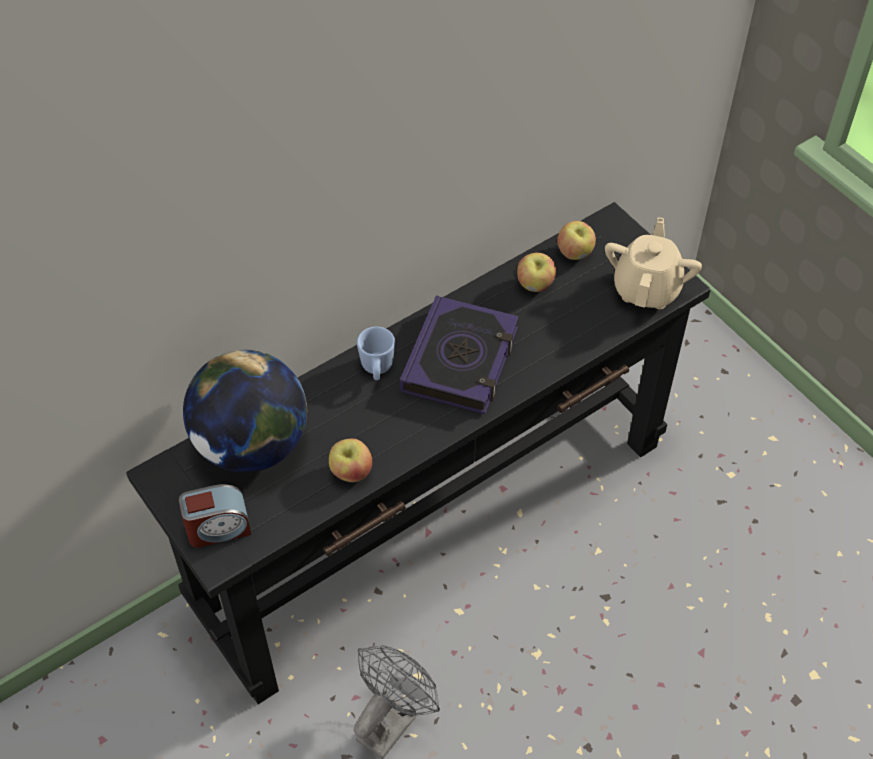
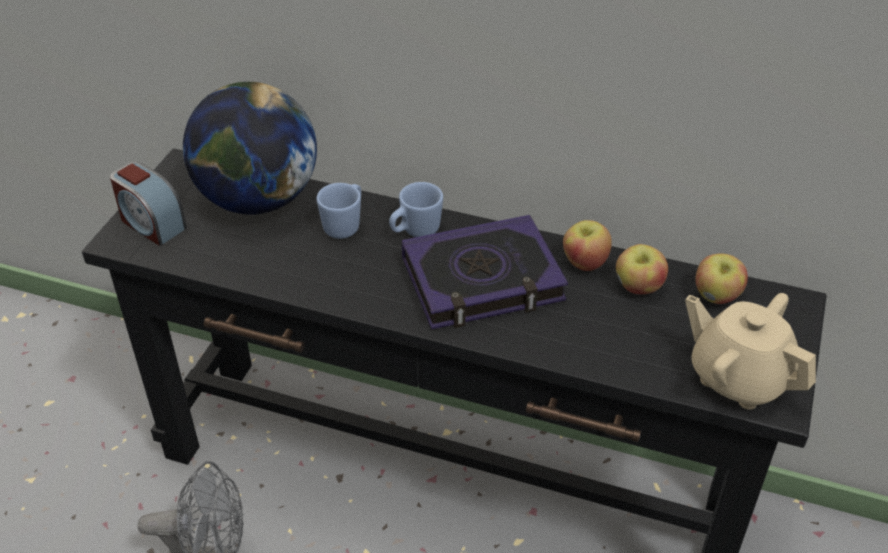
camera: 55 degrees right, 10 degrees down
apple [329,438,372,482] -> apple moved to [563,220,612,271]
beige teapot [605,217,702,309] -> beige teapot turned 120 degrees counterclockwise [685,293,816,410]
none -> blue mug [316,183,361,239]

